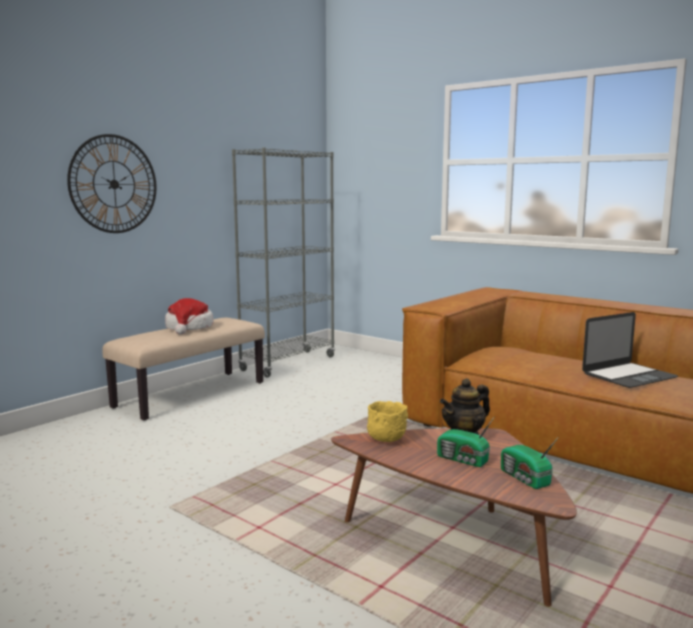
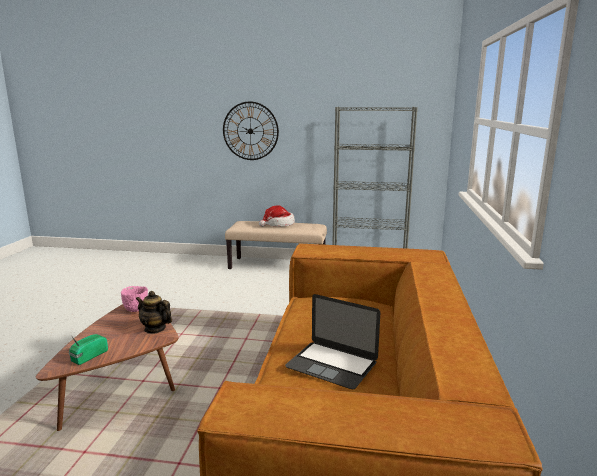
camera: 60 degrees right, 5 degrees up
yellow bowl [367,401,408,442] -> pink bowl [121,286,148,312]
radio [437,416,495,467] -> none

